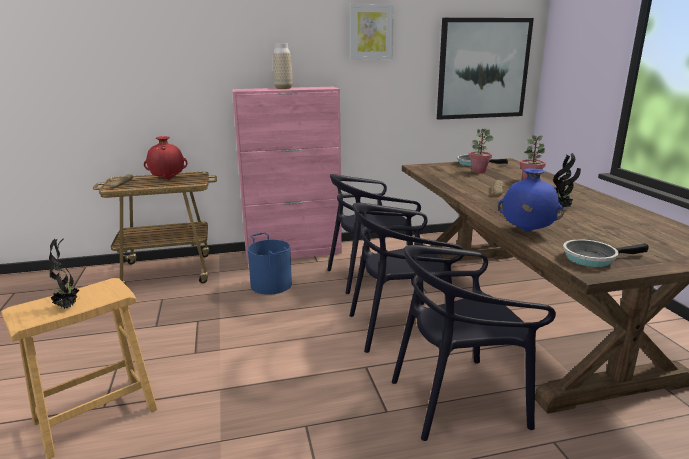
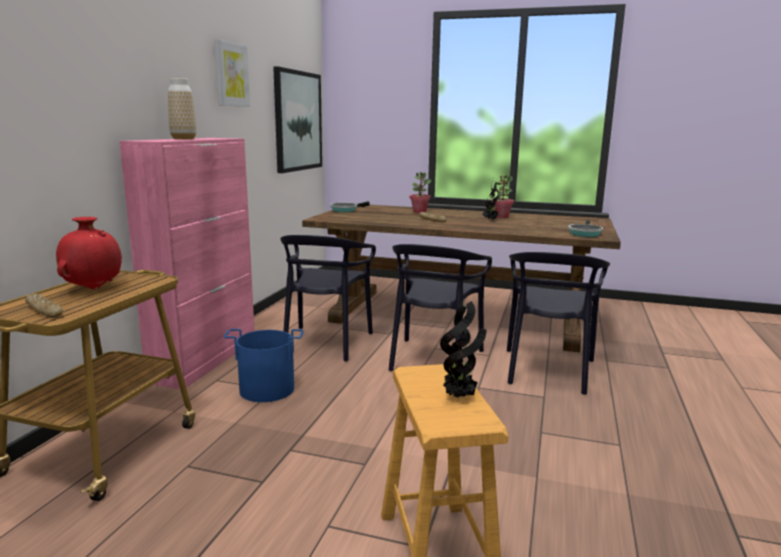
camera: 60 degrees left, 5 degrees down
potted plant [469,128,494,173] -> potted plant moved to [492,175,514,218]
blue vase [498,168,564,232] -> none

